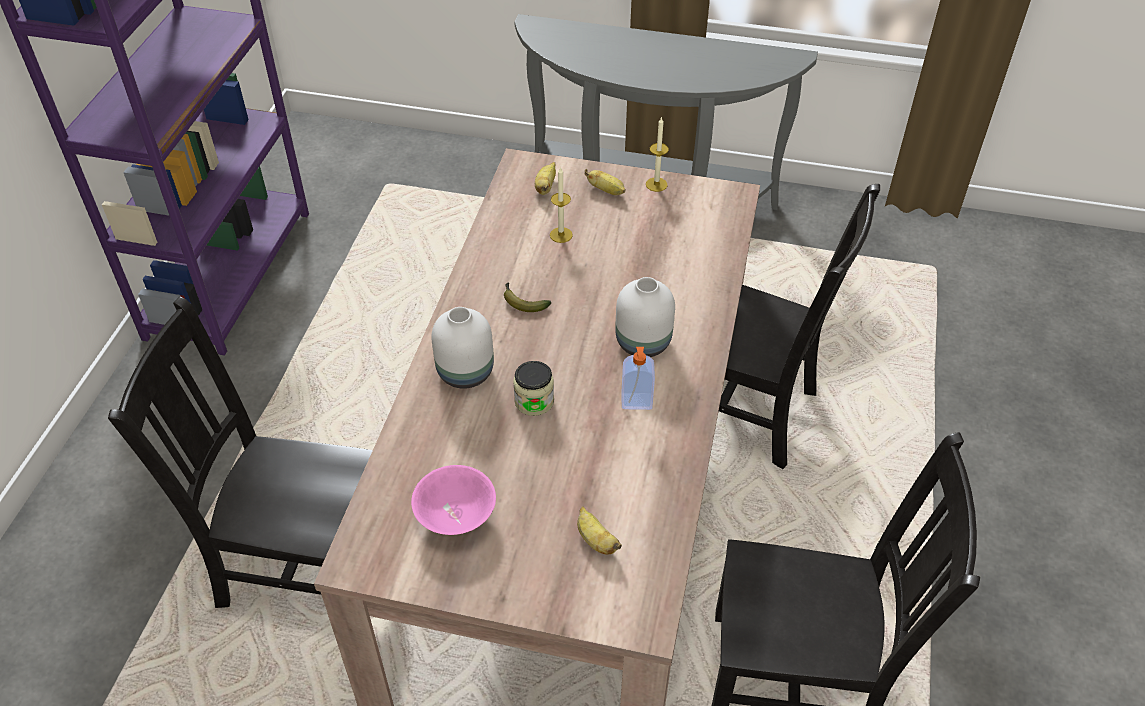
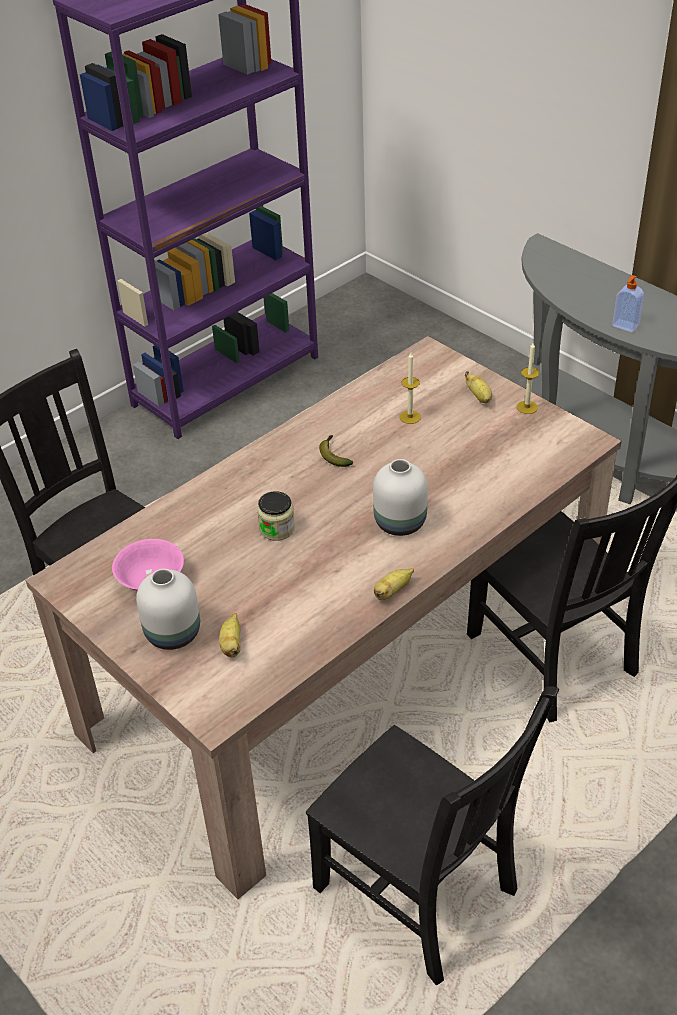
camera: 35 degrees right, 5 degrees down
white vase [432,307,494,389] -> white vase moved to [136,569,200,650]
banana [535,162,556,195] -> banana moved to [374,568,414,600]
soap dispenser [621,347,655,410] -> soap dispenser moved to [612,275,644,332]

